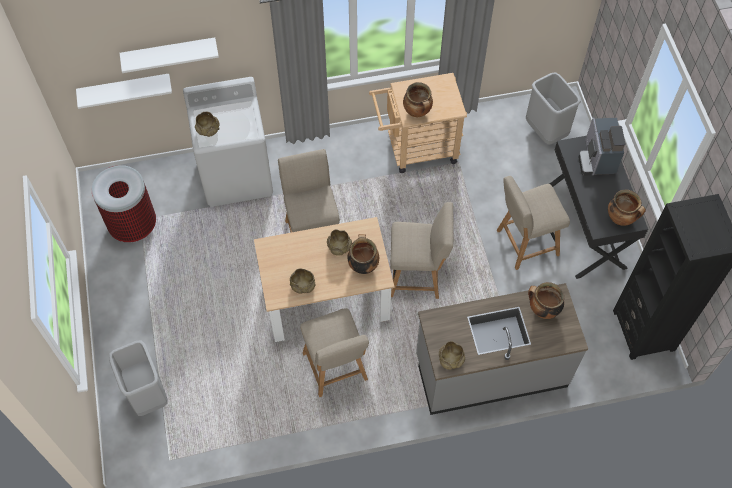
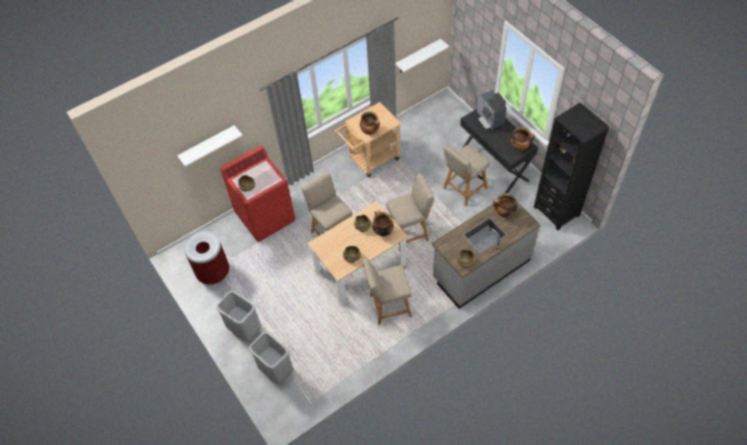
camera: 20 degrees left, 5 degrees down
white shelf [76,74,172,109] -> white shelf moved to [395,39,449,73]
white washing machine [183,77,273,207] -> red washing machine [220,145,295,242]
beige chair [300,308,369,397] -> beige chair turned 120 degrees clockwise [362,258,412,325]
grey trash can [526,72,581,145] -> grey trash can moved to [216,291,261,341]

